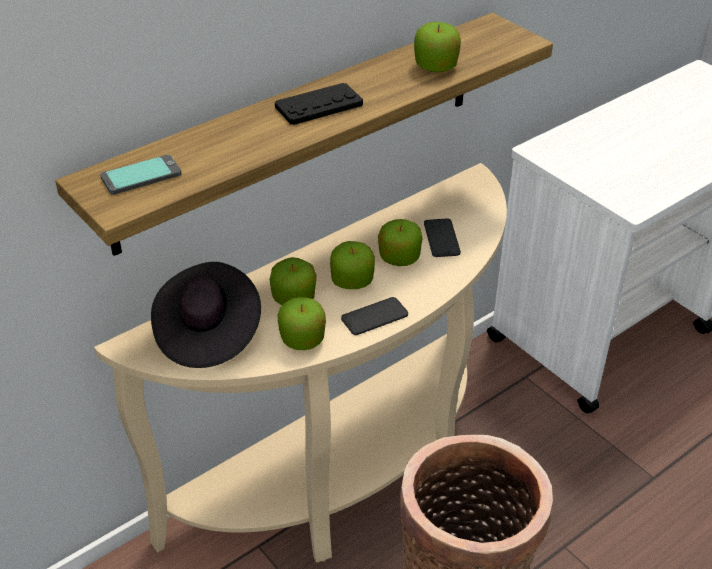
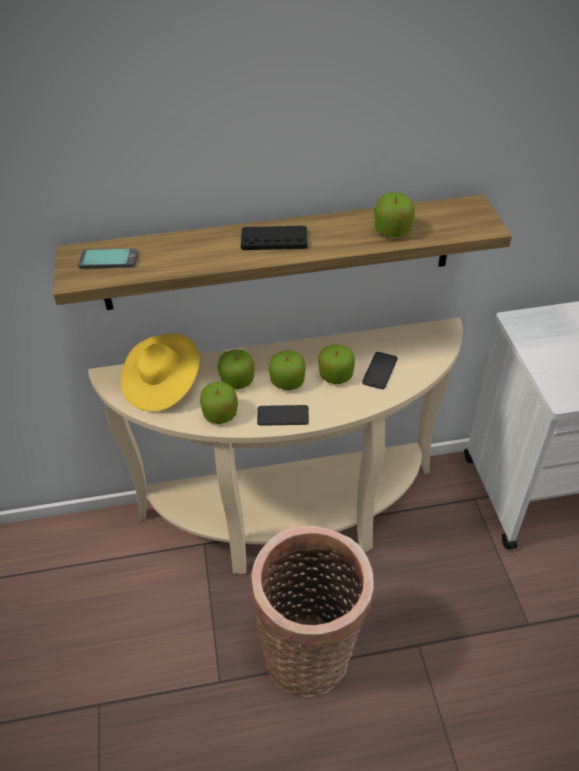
camera: 30 degrees right, 5 degrees up
black hat [151,262,261,368] -> yellow hat [121,334,199,412]

